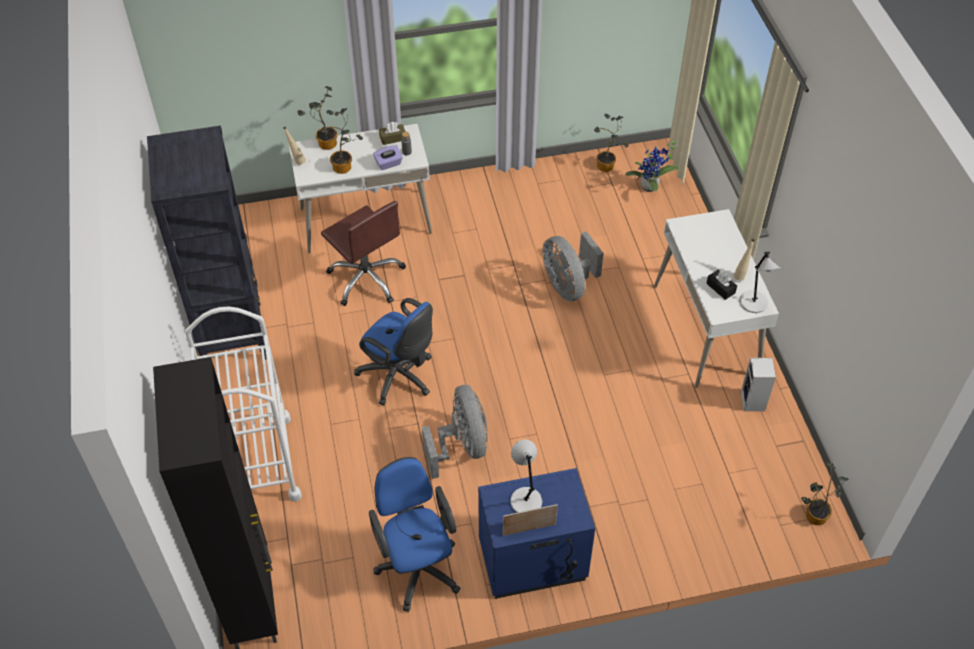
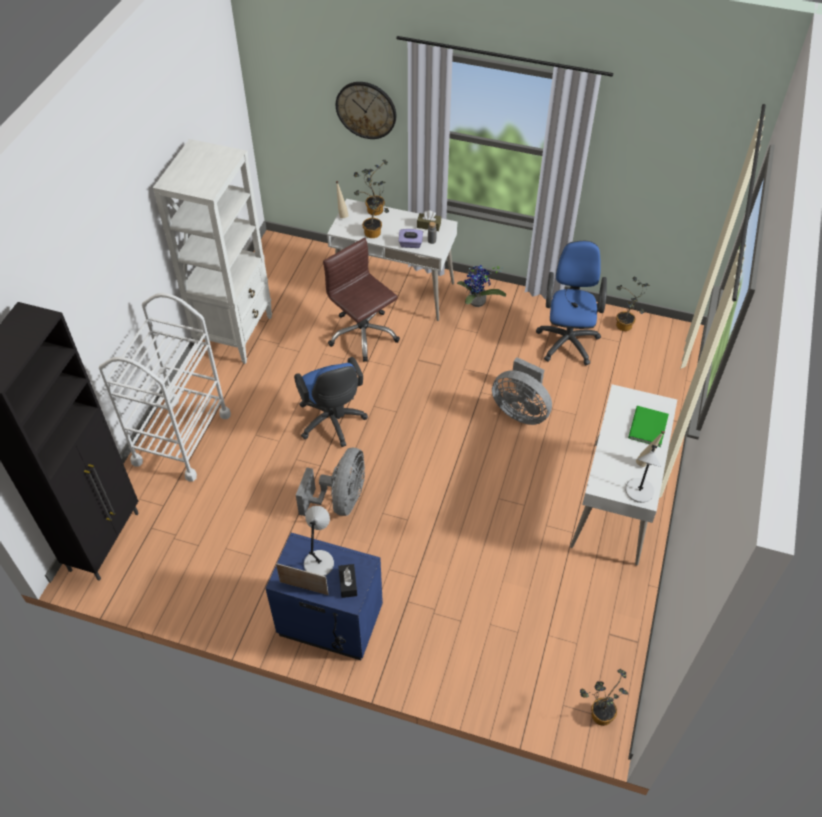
camera: 30 degrees right, 0 degrees up
black bookcase [147,126,267,360] -> white bookcase [153,139,272,364]
brown office chair [321,201,406,306] -> brown office chair turned 150 degrees clockwise [323,238,400,362]
blue office chair [369,457,461,612] -> blue office chair moved to [536,241,607,365]
grey fan [543,231,604,301] -> grey fan turned 60 degrees counterclockwise [492,357,552,425]
potted plant [626,141,679,192] -> potted plant moved to [457,265,506,307]
black tissue box [706,270,737,300] -> black tissue box moved to [338,564,357,598]
speaker [741,358,776,411] -> none
none -> wall clock [336,82,396,139]
none -> green book [628,406,669,447]

